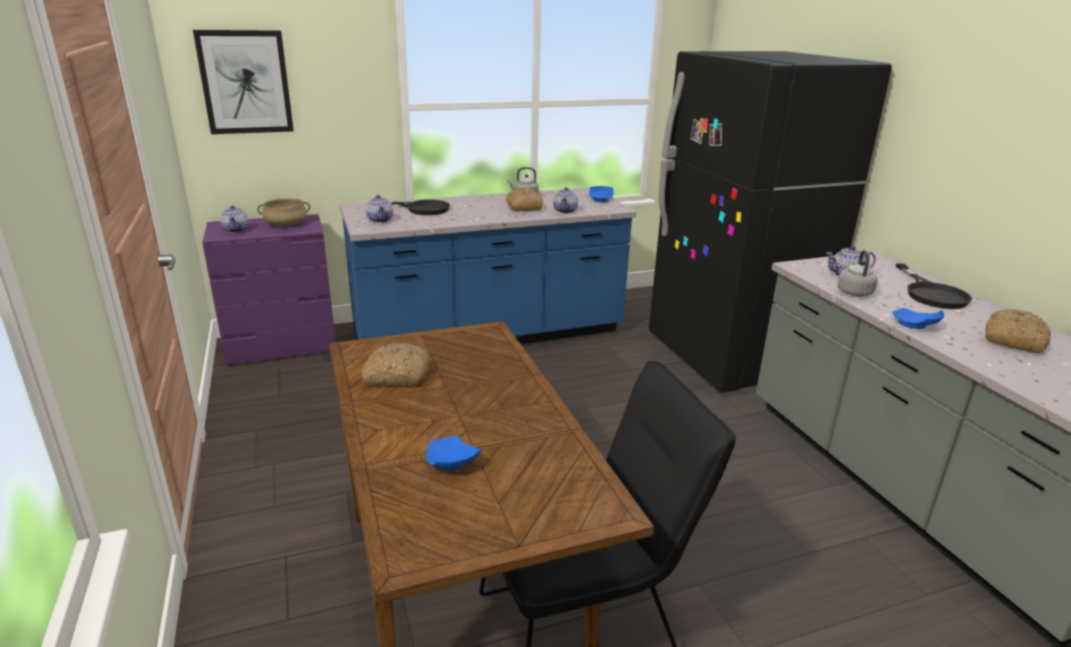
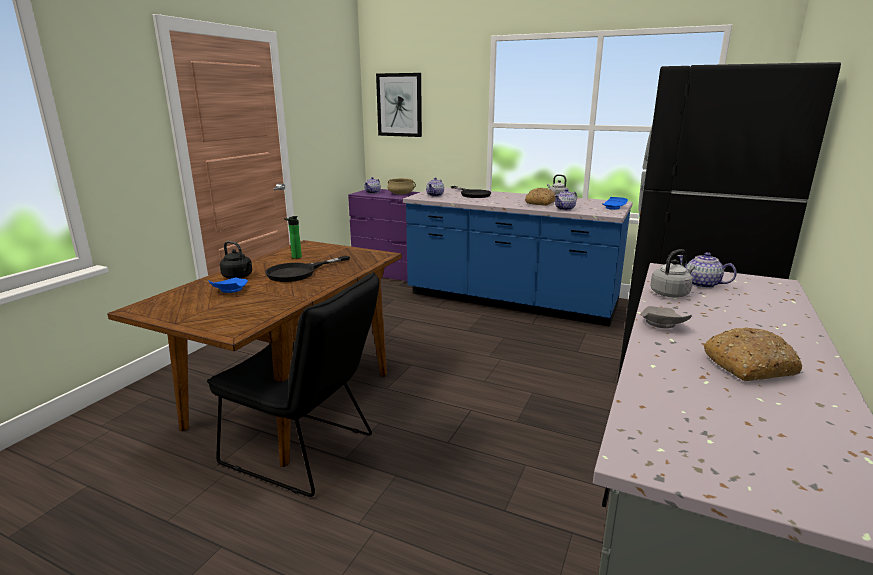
camera: 45 degrees right, 5 degrees down
bread [362,343,429,386] -> bottle [284,216,302,259]
blue plate [892,308,945,329] -> grey plate [641,306,692,328]
black frying pan [896,264,972,309] -> black frying pan moved to [265,256,350,282]
none -> black kettle [220,241,252,279]

